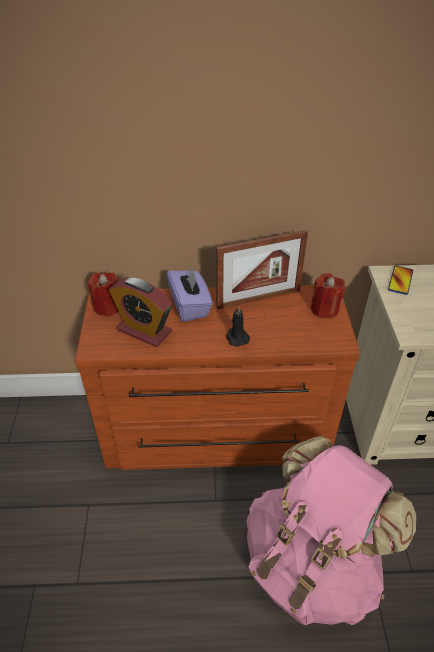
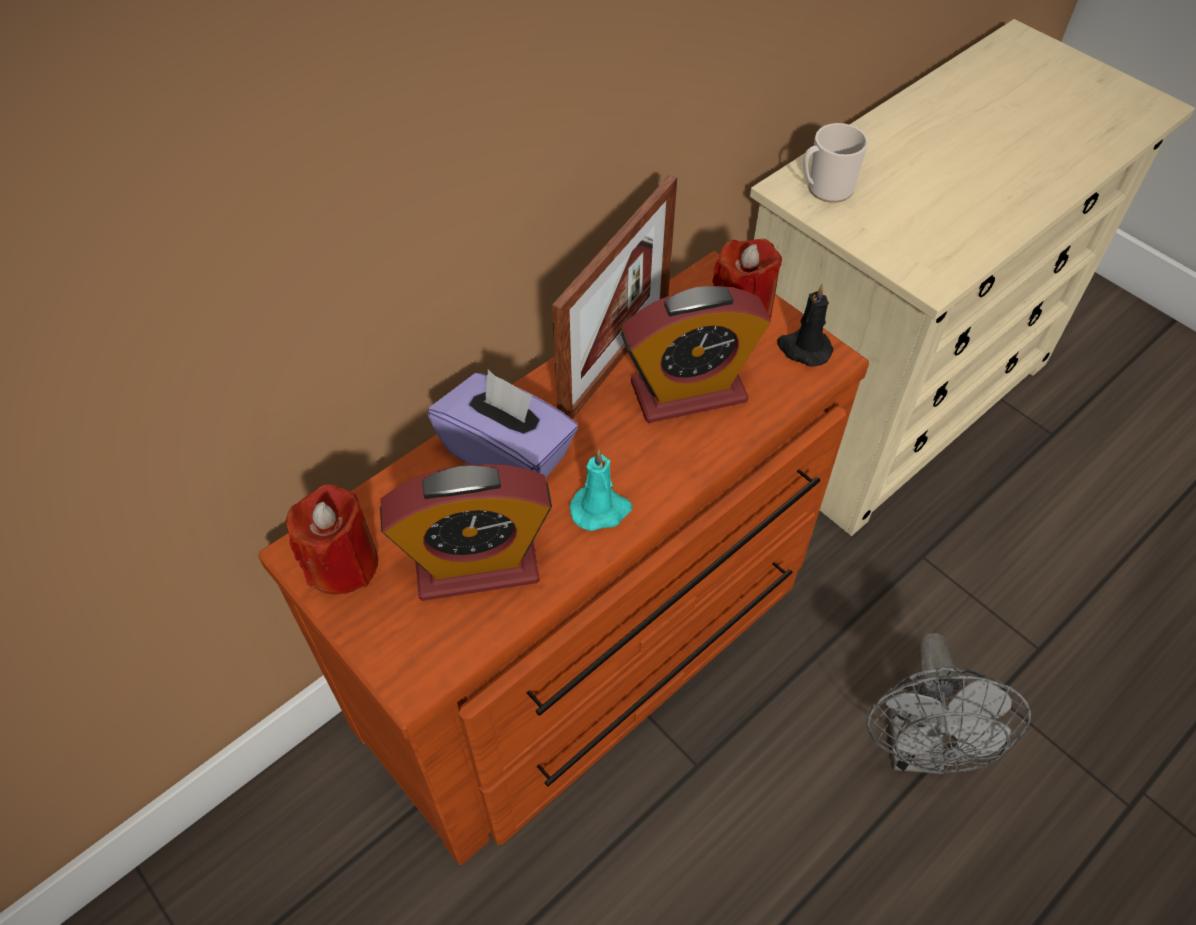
camera: 40 degrees left, 10 degrees up
black candle [226,306,250,347] -> black candle moved to [777,284,833,366]
pink backpack [247,436,416,625] -> grey fan [867,633,1031,774]
phone [388,266,413,295] -> mug [803,123,868,203]
none -> turquoise candle [570,450,632,531]
none -> alarm clock [621,286,771,423]

